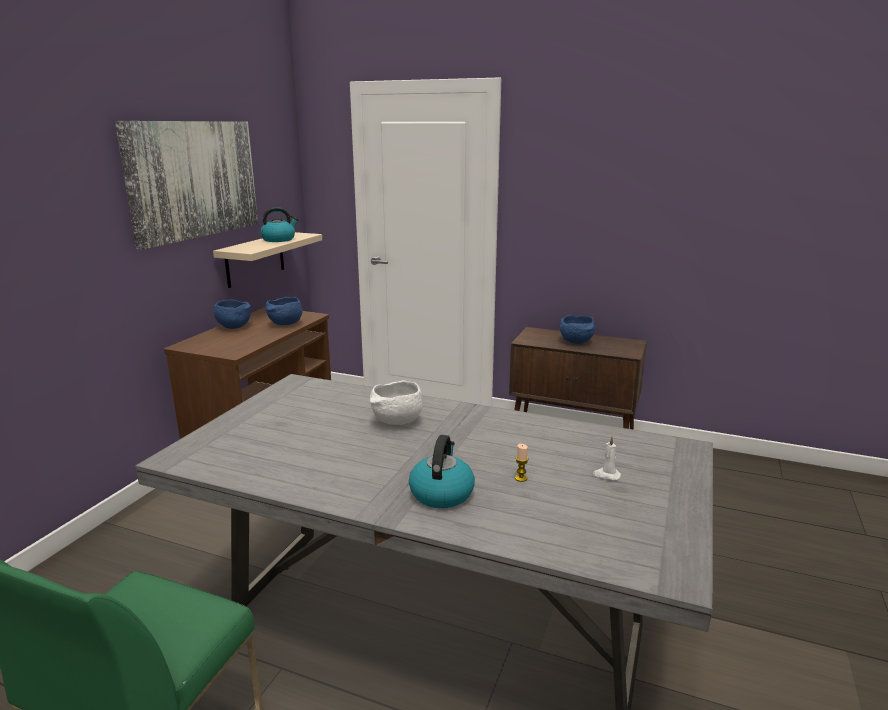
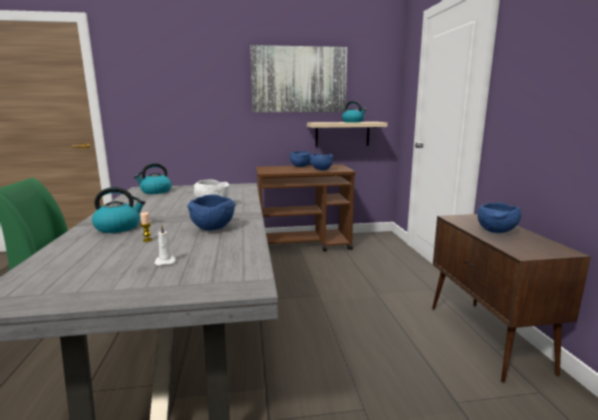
camera: 60 degrees right, 5 degrees down
none -> kettle [134,163,172,194]
none -> blue bowl [187,194,236,231]

